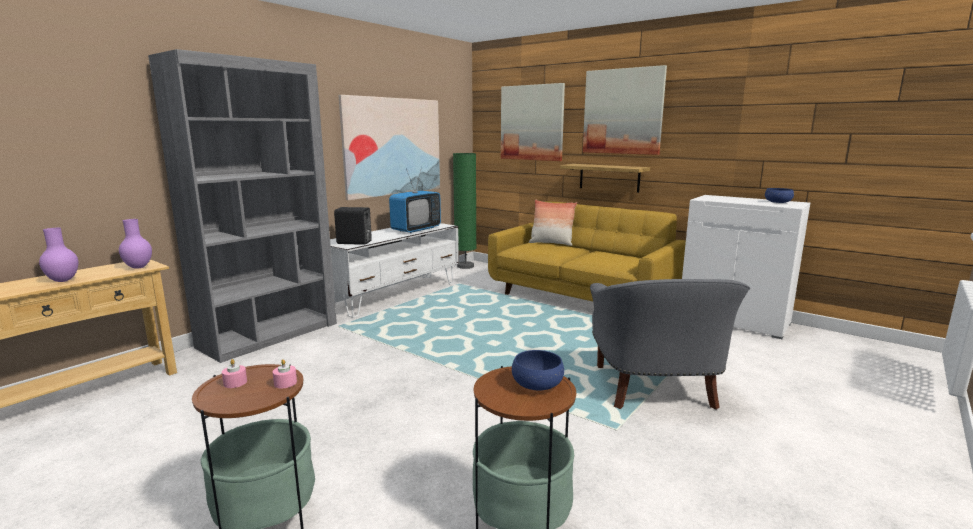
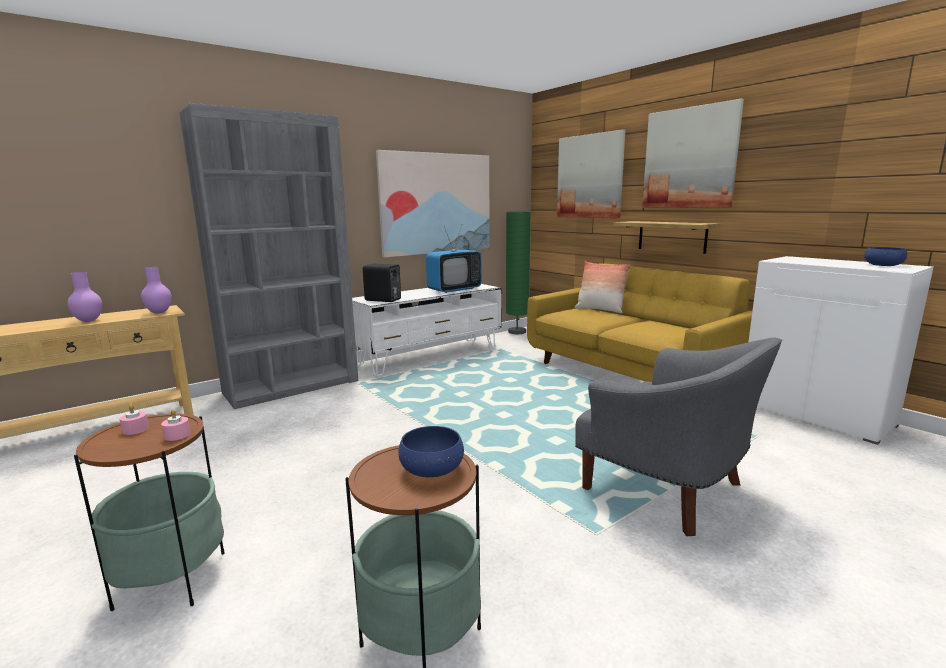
camera: 15 degrees right, 0 degrees up
grey armchair [590,279,750,410] -> grey armchair turned 60 degrees counterclockwise [575,337,782,536]

